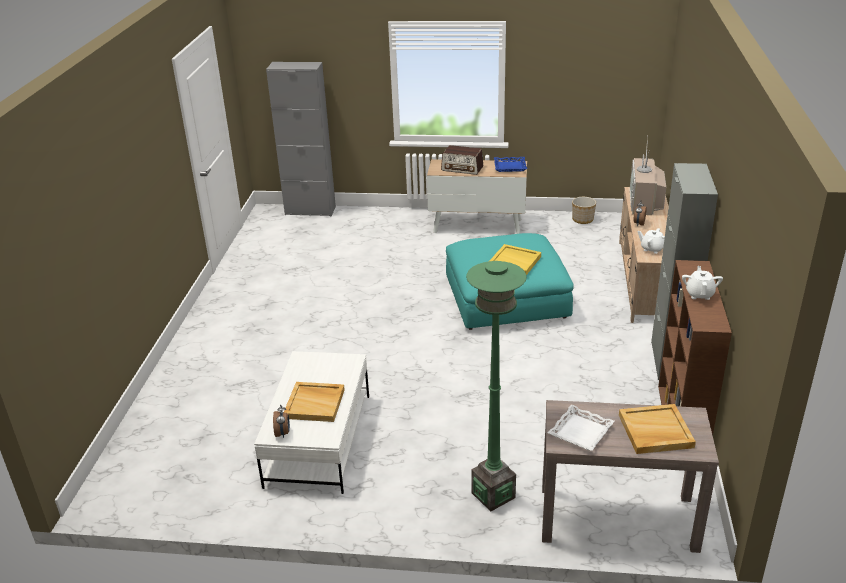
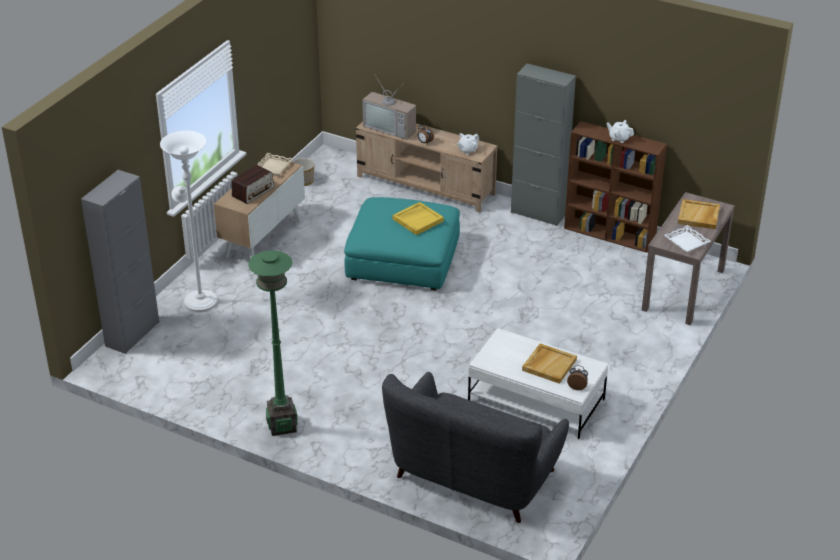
camera: 70 degrees left, 5 degrees up
green floor lamp [466,261,527,511] -> green floor lamp moved to [248,250,298,436]
blue tray [494,157,527,172] -> beige tray [258,153,293,176]
none -> white floor lamp [160,131,218,313]
none -> grey sofa [382,372,569,523]

